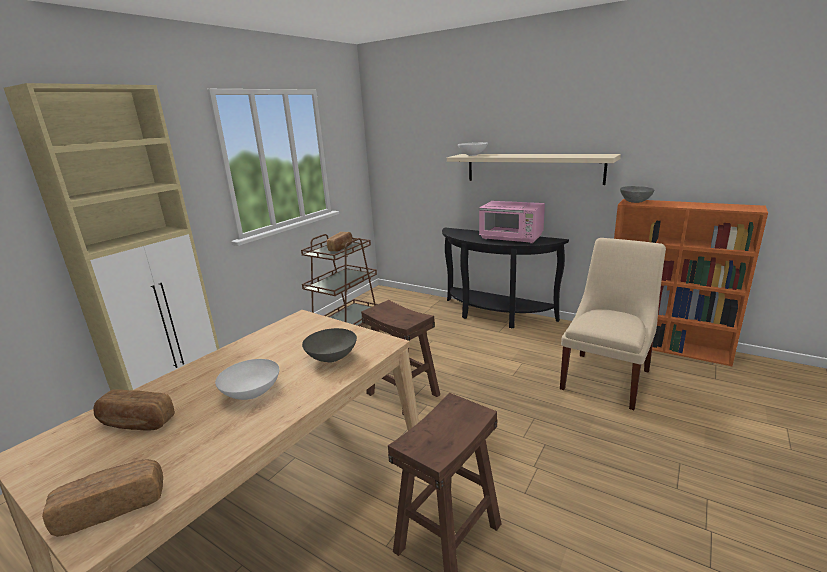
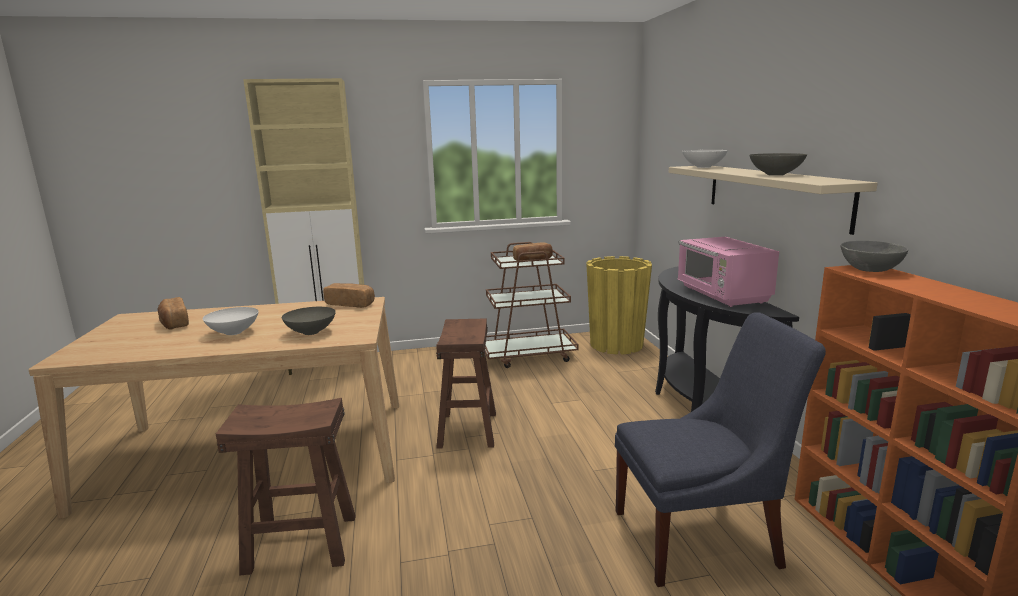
camera: 45 degrees right, 5 degrees down
bread [42,459,163,537] -> bread moved to [323,283,375,308]
beige chair [560,238,666,410] -> blue chair [615,312,826,587]
none -> yellow planter [586,256,652,355]
none -> grey bowl [749,153,807,176]

